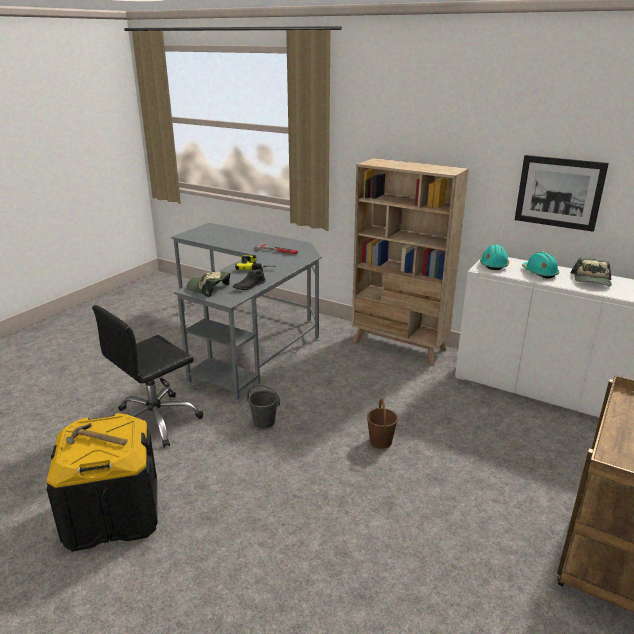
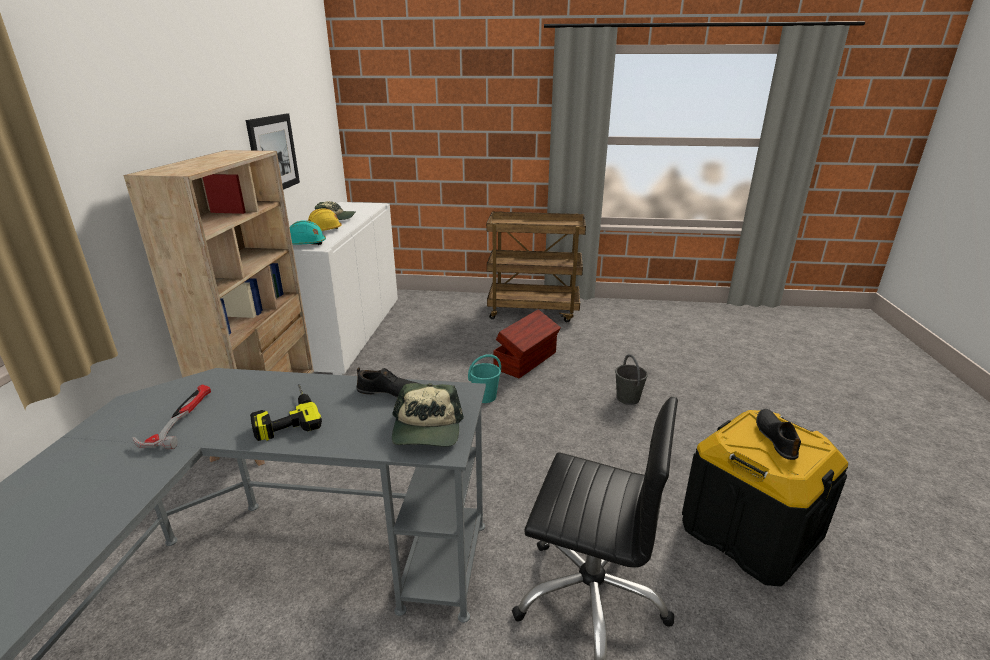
camera: 115 degrees left, 0 degrees up
hammer [66,423,127,445] -> black shoe [756,409,801,460]
grey bucket [247,384,280,429] -> grey bucket moved to [615,354,648,405]
brown bucket [367,399,398,449] -> turquoise bucket [468,354,501,403]
turquoise hard hat [522,252,559,278] -> yellow hard hat [308,208,342,231]
none -> brown storage box [493,309,561,378]

